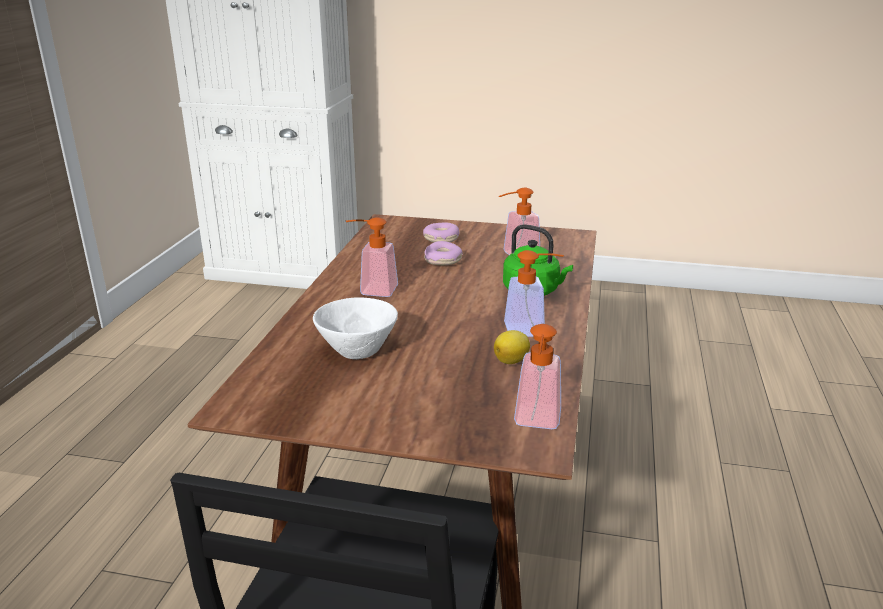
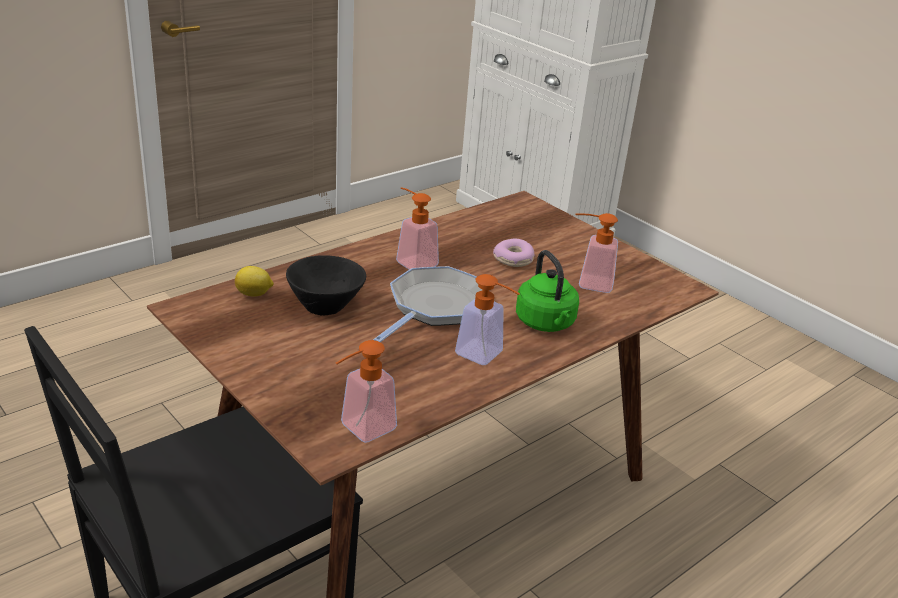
camera: 35 degrees right, 5 degrees up
white bowl [313,297,398,359] -> black bowl [286,255,366,315]
donut [423,223,460,242] -> none
lemon [494,330,530,364] -> lemon moved to [235,266,273,297]
none -> frying pan [373,266,482,342]

